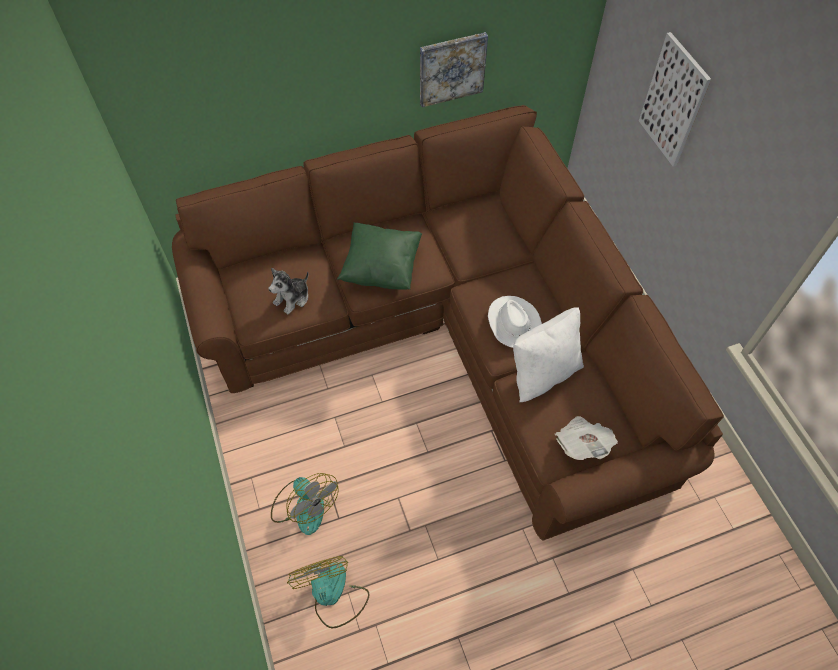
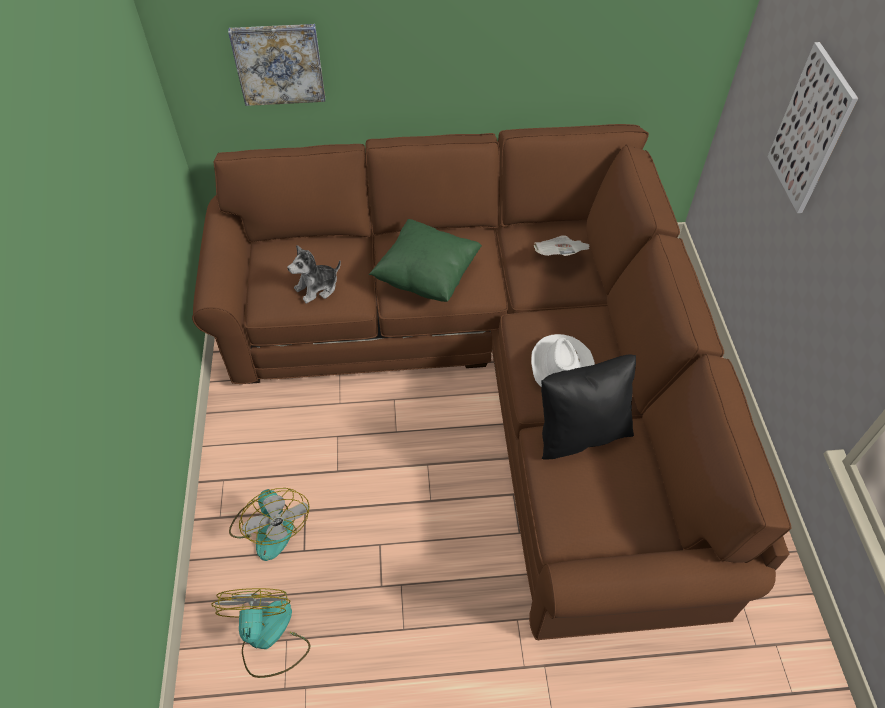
camera: 15 degrees right, 5 degrees down
picture [420,32,488,107] -> picture moved to [228,24,325,106]
white pillow [513,307,584,402] -> black pillow [541,354,636,460]
newspaper [555,416,618,460] -> newspaper moved to [534,235,590,256]

